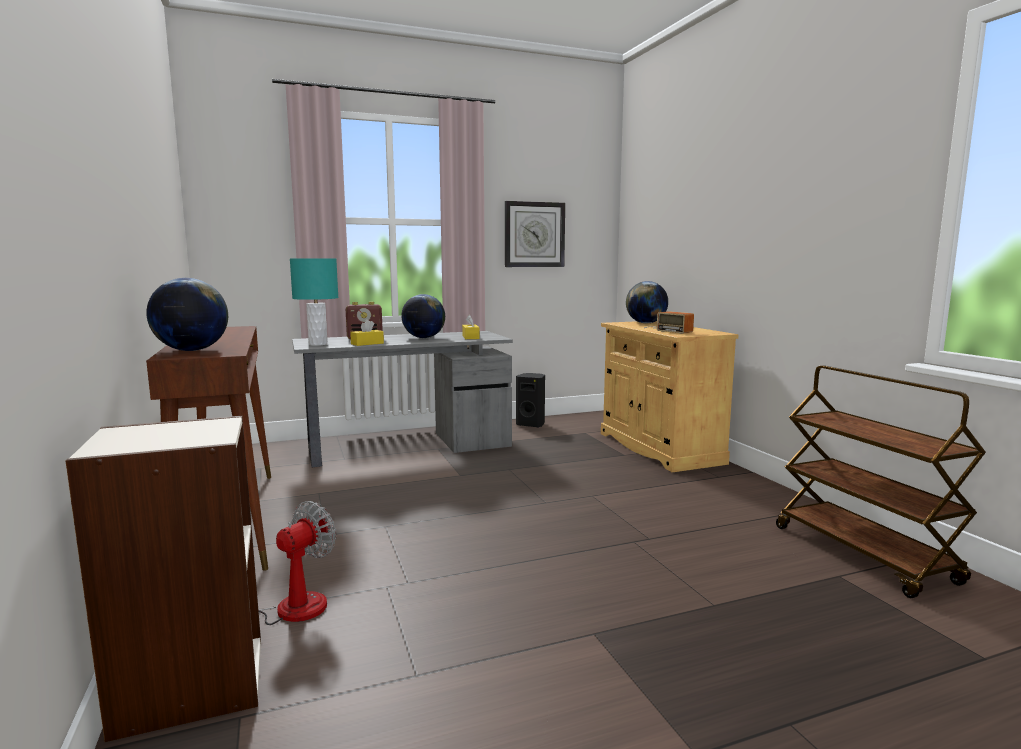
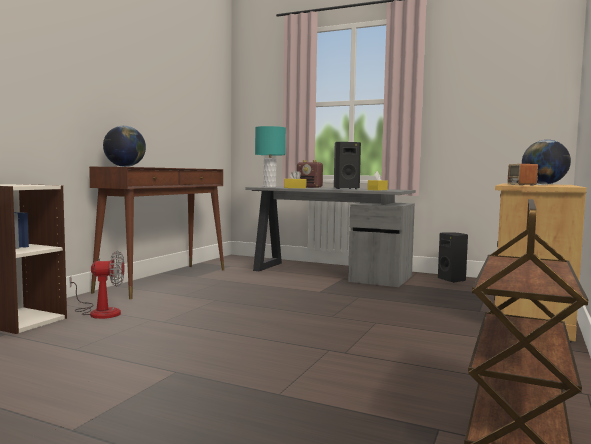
camera: 45 degrees right, 5 degrees down
globe [401,294,445,338] -> black speaker [334,142,361,189]
wall clock [505,201,565,267] -> none

